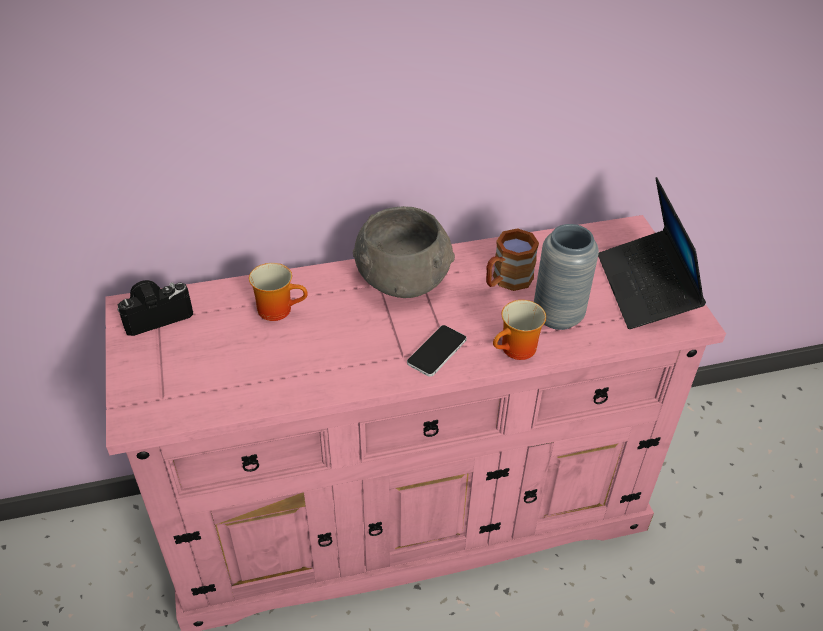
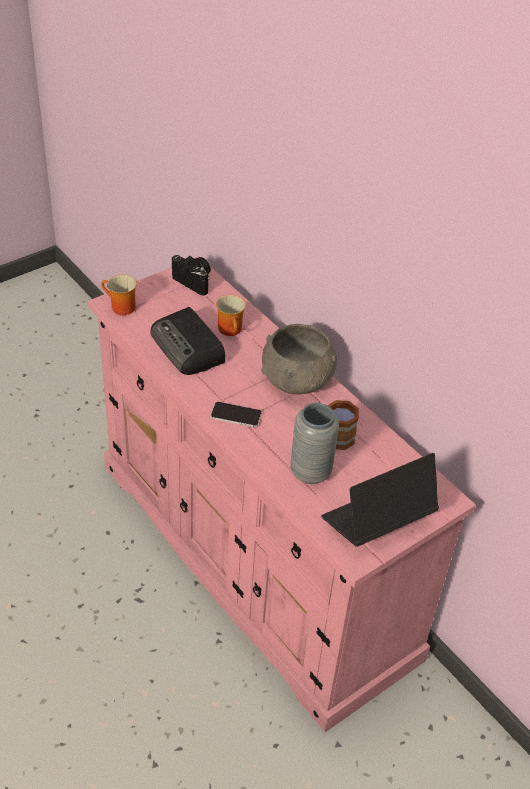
camera: 65 degrees right, 0 degrees up
mug [493,300,546,360] -> mug moved to [101,275,137,315]
none -> radio [151,307,225,375]

